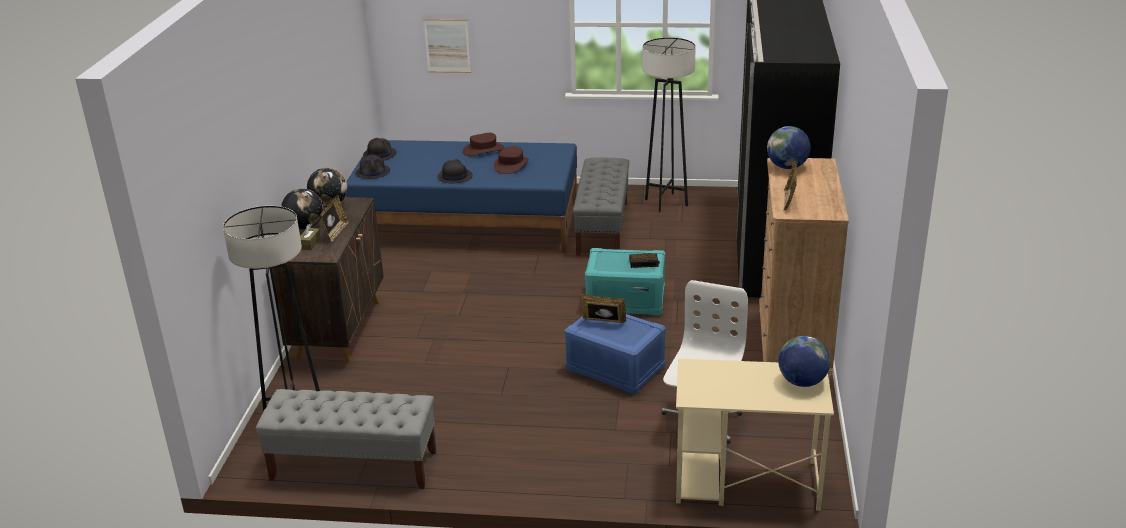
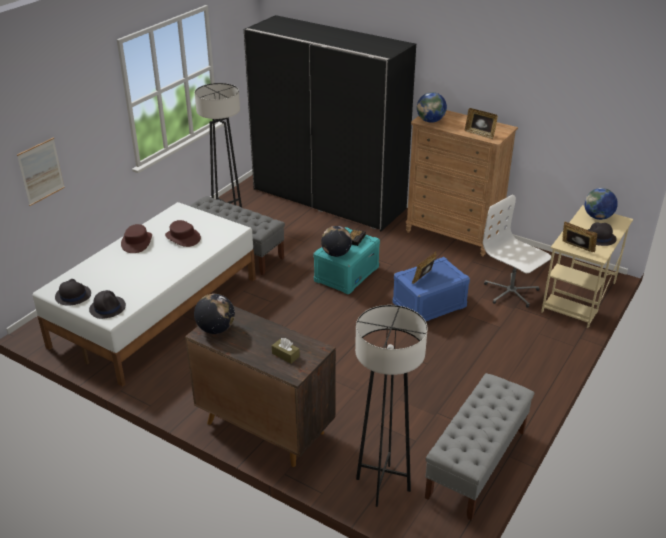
camera: 65 degrees left, 5 degrees up
globe [281,188,323,229] -> globe moved to [321,226,352,257]
picture frame [320,195,349,242] -> picture frame moved to [562,222,597,252]
blue bed [345,140,577,254] -> white bed [32,202,256,387]
black hat [437,159,473,183] -> black hat moved to [588,223,617,246]

